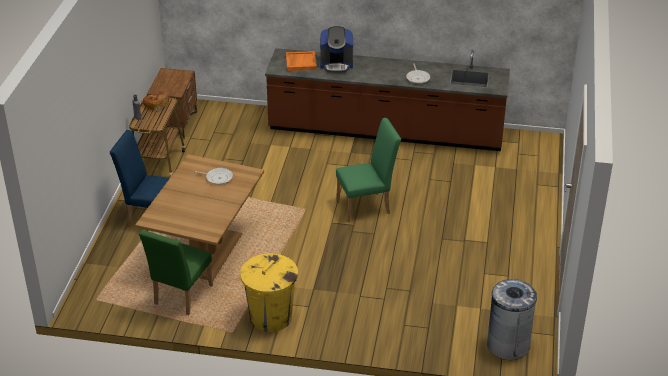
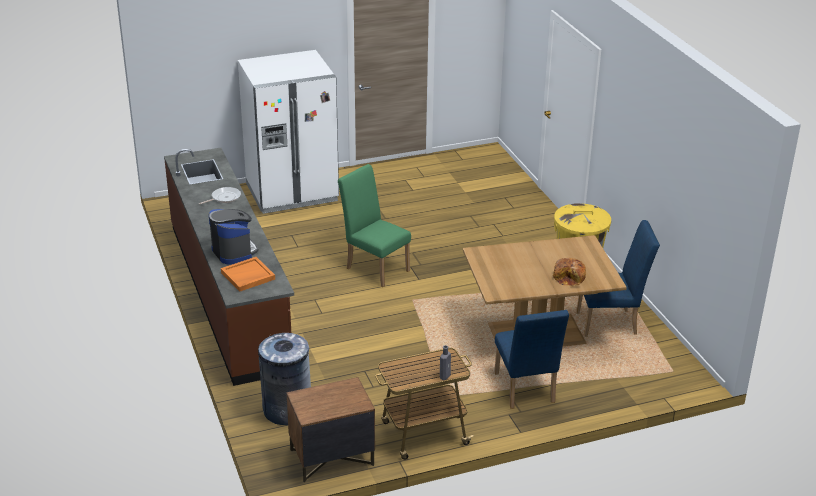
camera: 120 degrees left, 5 degrees down
green chair [139,230,213,315] -> blue chair [576,220,660,337]
bread [141,91,169,111] -> bread moved to [553,258,586,286]
frying pan [193,168,233,185] -> none
grey trash can [487,279,537,360] -> grey trash can moved to [258,333,311,425]
none -> white fridge [238,50,339,214]

